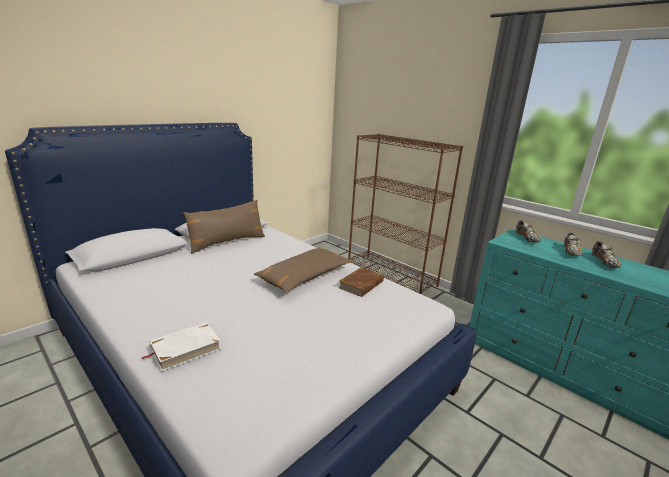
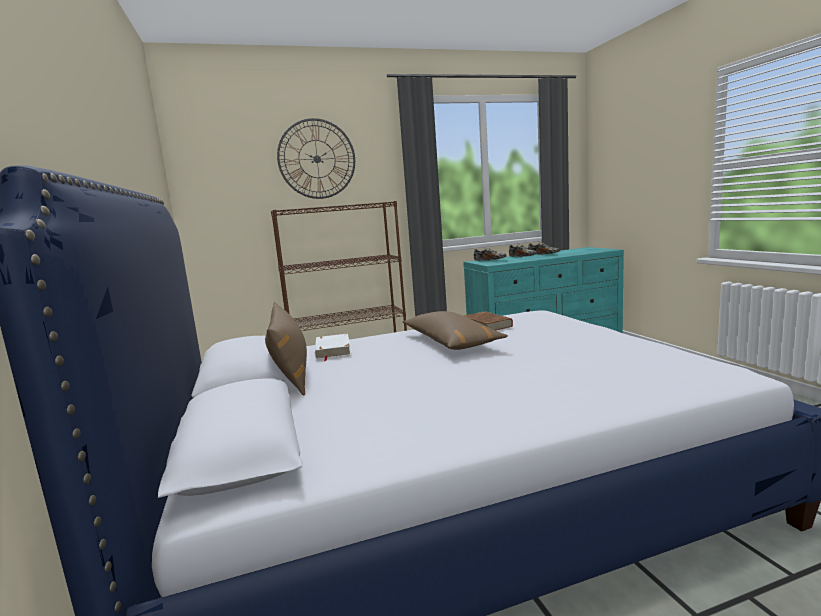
camera: 60 degrees left, 10 degrees down
white book [142,322,221,371] -> white book moved to [315,334,351,361]
none -> wall clock [277,118,355,199]

